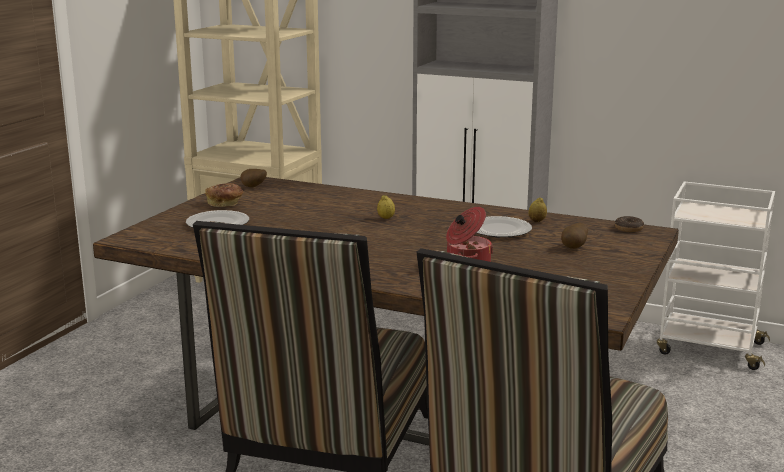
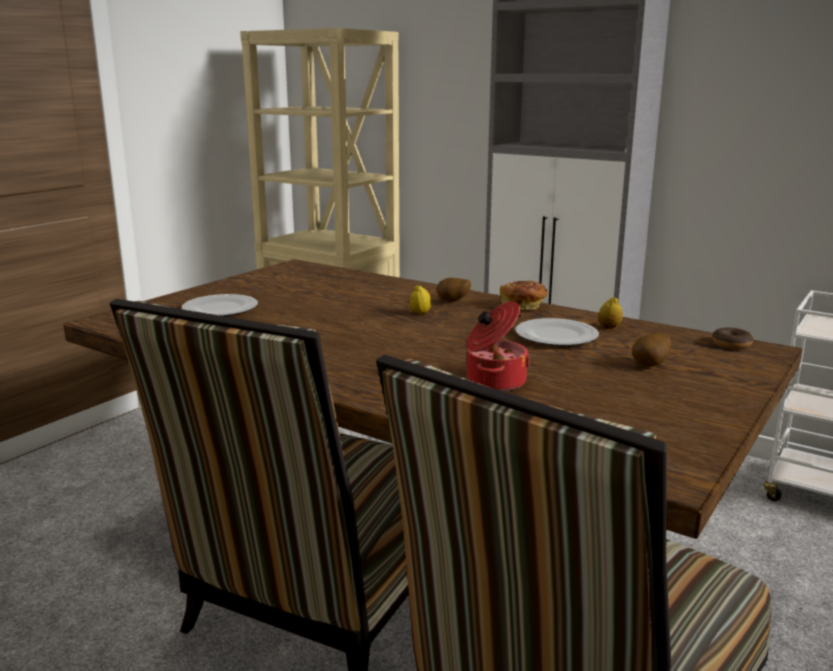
camera: 10 degrees right, 0 degrees up
bread [205,183,244,207] -> bread moved to [500,281,548,310]
potato [240,169,267,187] -> potato moved to [437,278,471,302]

